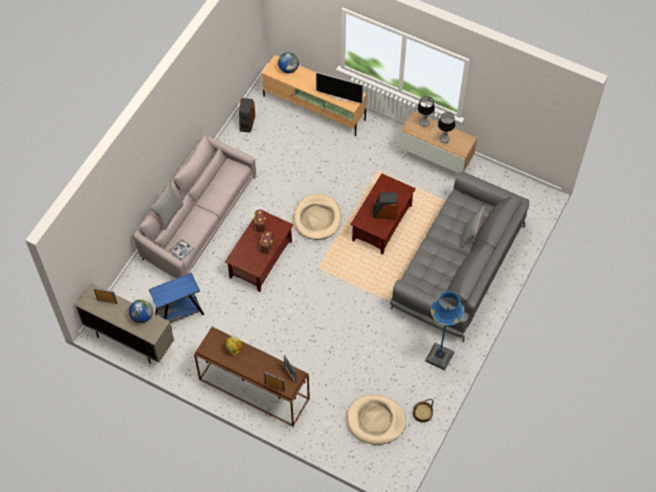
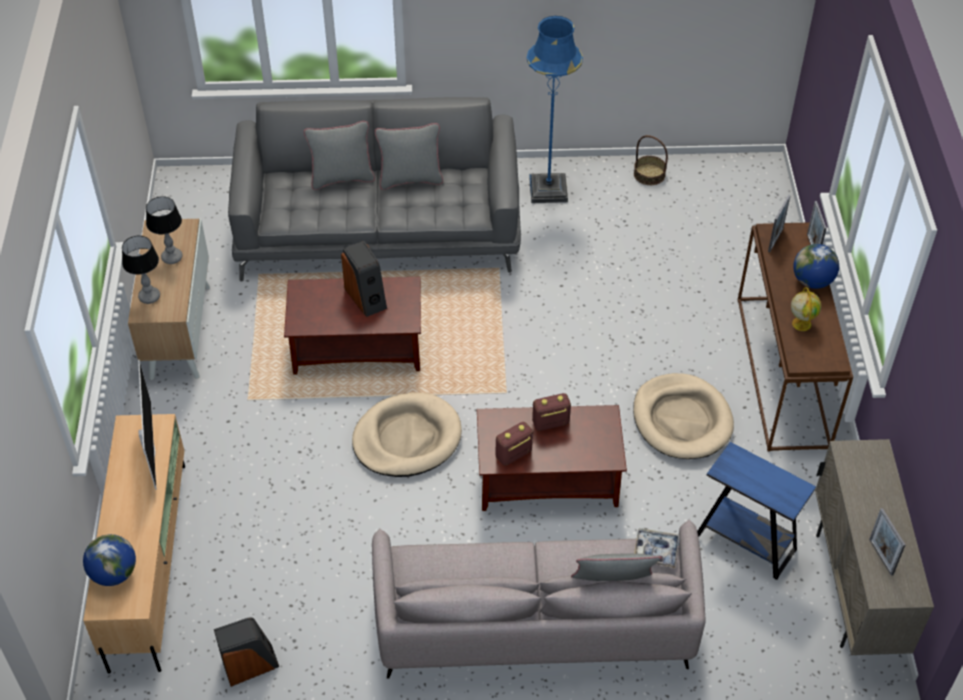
camera: 120 degrees left, 10 degrees down
globe [129,299,153,323] -> globe moved to [793,244,839,289]
beige dog bed [347,395,406,445] -> beige dog bed moved to [633,373,734,459]
none -> grey pillow [375,123,443,190]

